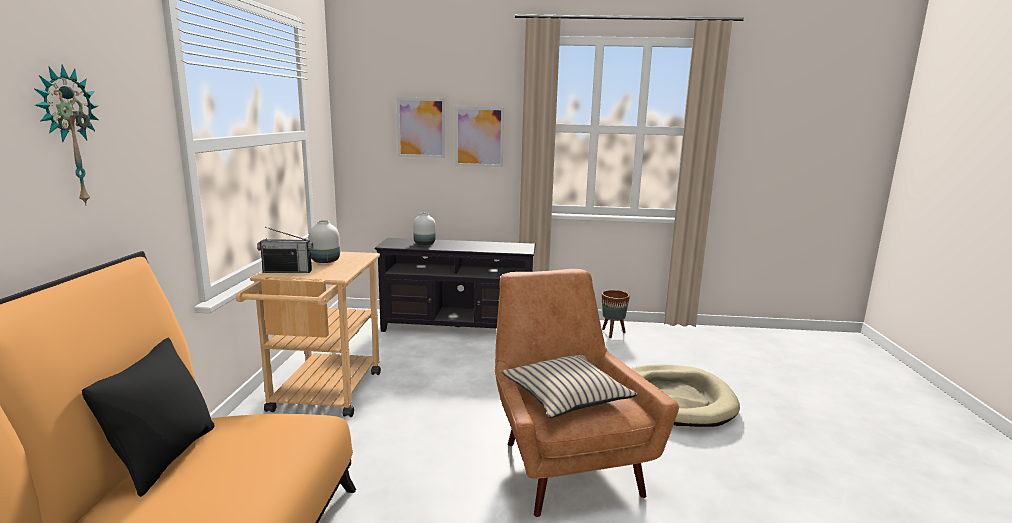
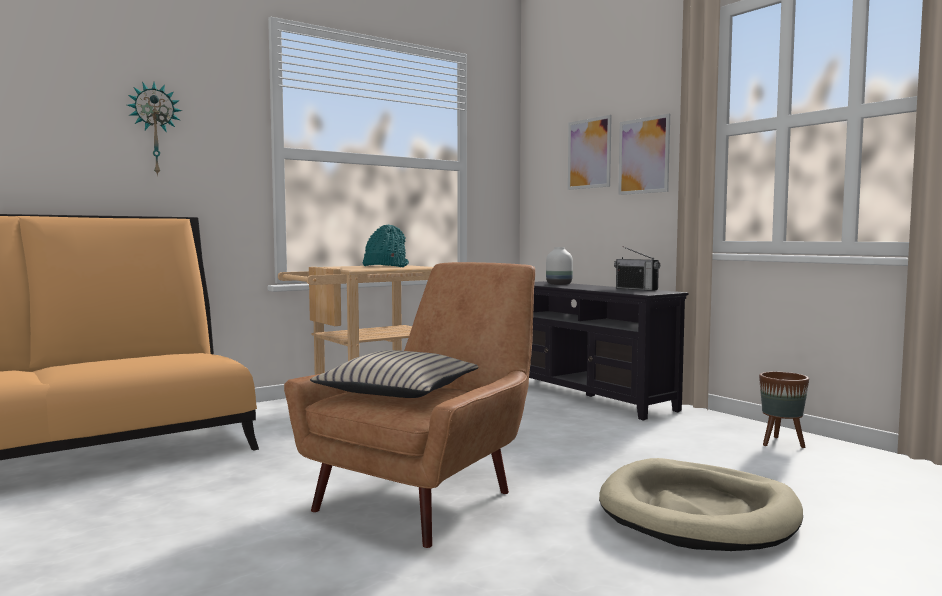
camera: 50 degrees right, 10 degrees down
black pillow [82,338,215,497] -> none
radio [257,227,313,273] -> radio moved to [614,247,660,291]
white vase [309,220,340,263] -> turquoise hat [363,225,409,267]

